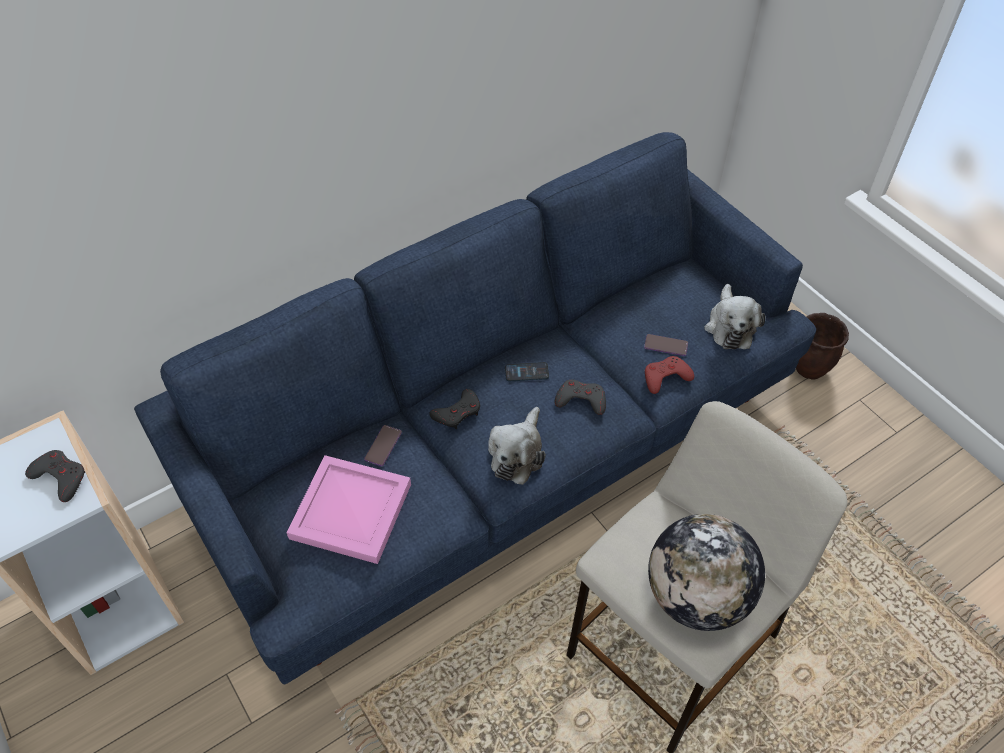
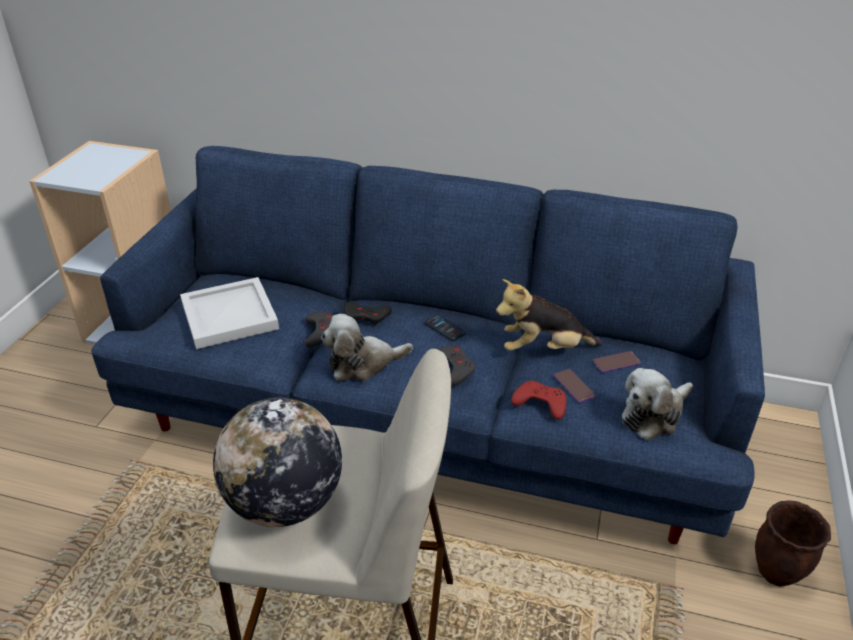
camera: 50 degrees right, 15 degrees down
grey game controller [25,450,85,502] -> grey game controller moved to [305,312,334,348]
pink tray [286,455,411,564] -> white tray [180,277,279,349]
phone [364,425,402,466] -> phone moved to [593,351,641,373]
none -> plush toy [496,279,603,351]

